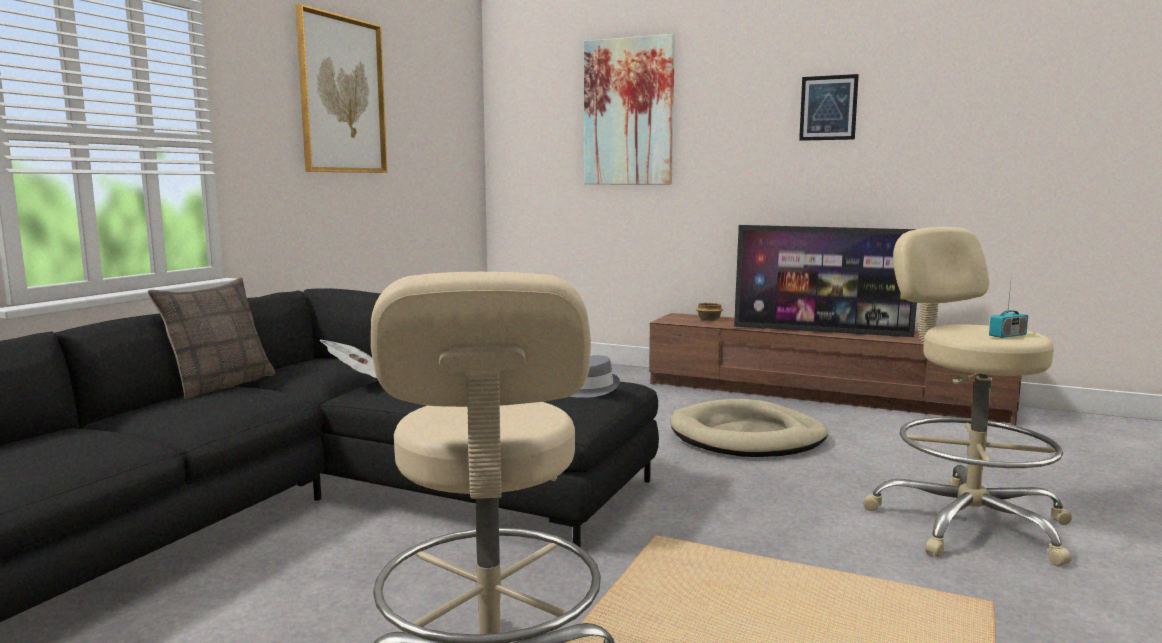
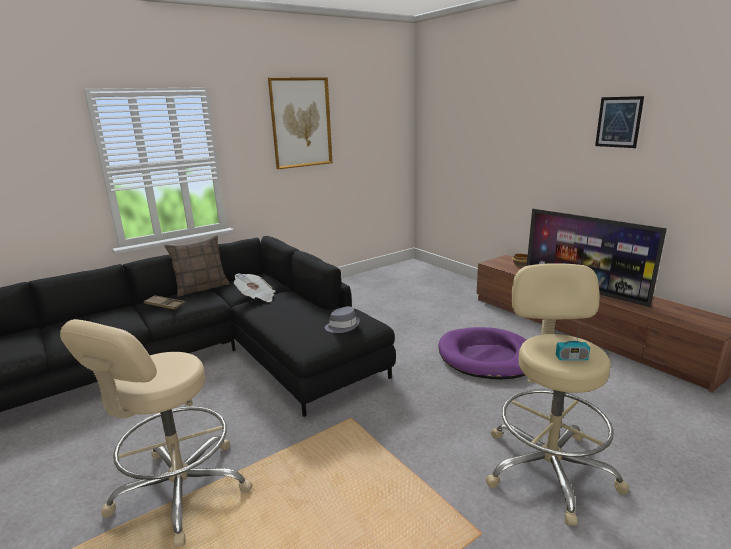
camera: 30 degrees right, 10 degrees up
picture [584,34,675,185] -> none
beige dog bed [670,399,828,457] -> purple dog bed [438,327,527,379]
none -> brown tray [144,295,185,310]

